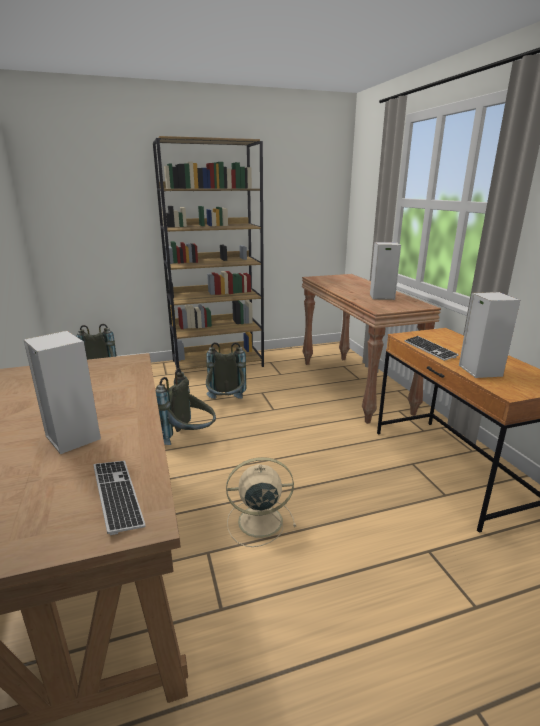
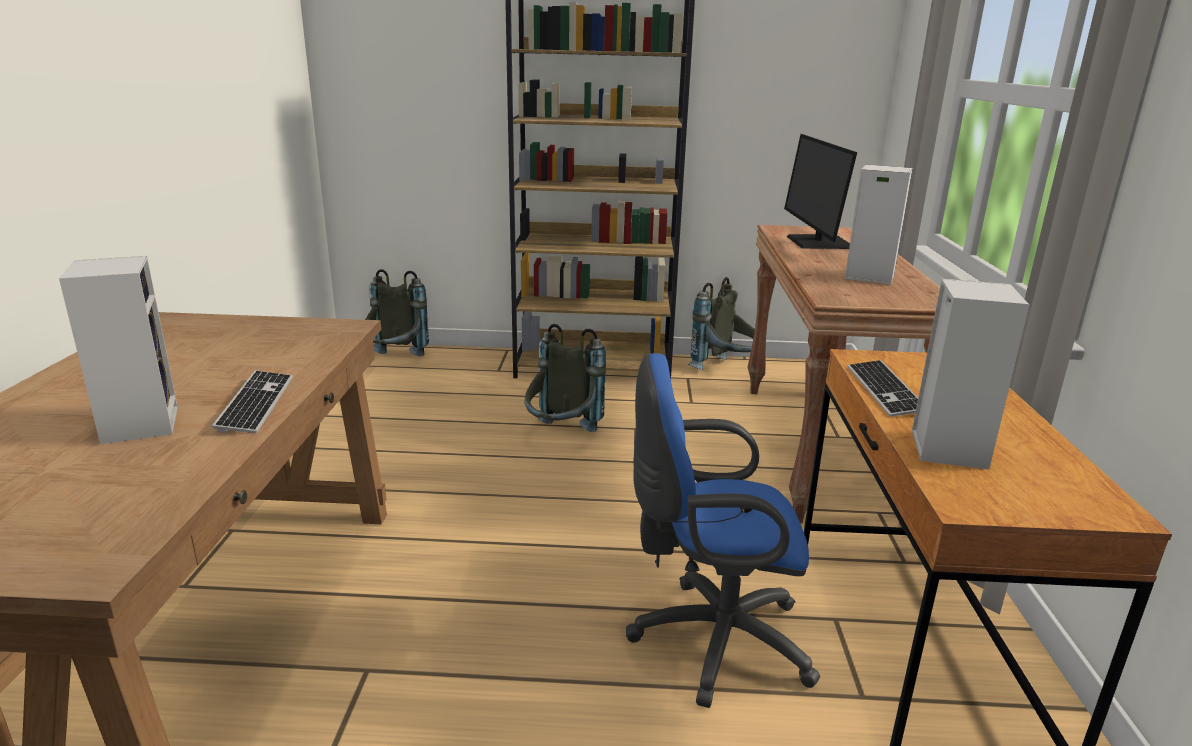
camera: 20 degrees right, 0 degrees up
keyboard [94,461,145,535] -> keyboard moved to [212,370,293,433]
grey backpack [156,368,216,445] -> grey backpack moved to [688,277,755,370]
beige fan [226,457,296,547] -> none
none -> blue office chair [626,353,820,708]
none -> monitor [784,134,857,249]

